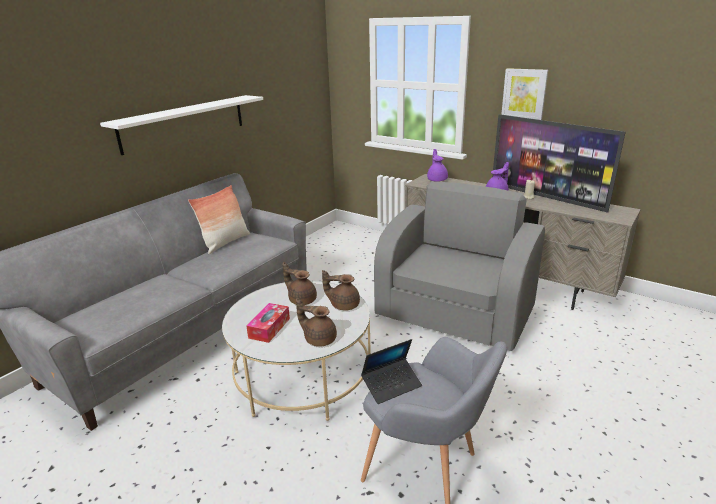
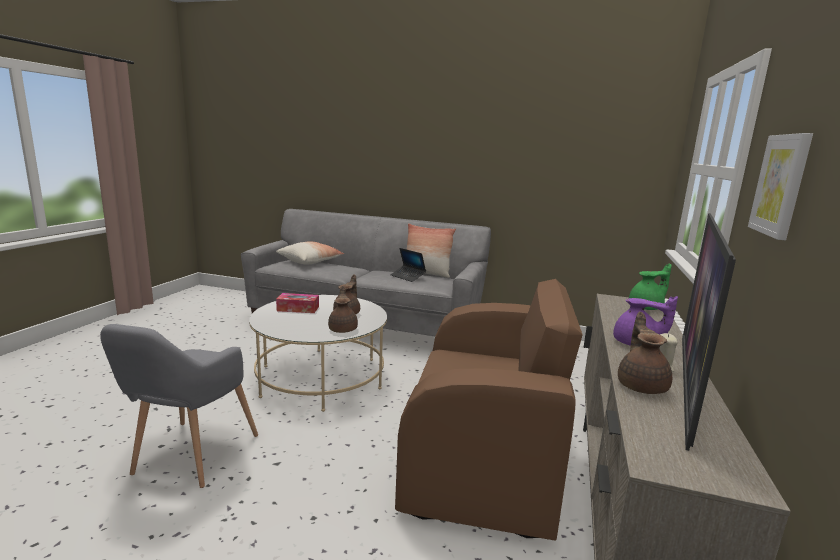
camera: 70 degrees right, 10 degrees down
white shelf [100,95,263,155] -> none
brown teapot [296,298,337,347] -> brown teapot moved to [618,312,672,394]
laptop [361,339,422,404] -> laptop moved to [391,248,426,282]
grey armchair [374,181,545,351] -> brown armchair [395,279,583,540]
purple teapot [427,149,448,182] -> green teapot [629,263,672,310]
none -> pillow [276,241,344,265]

